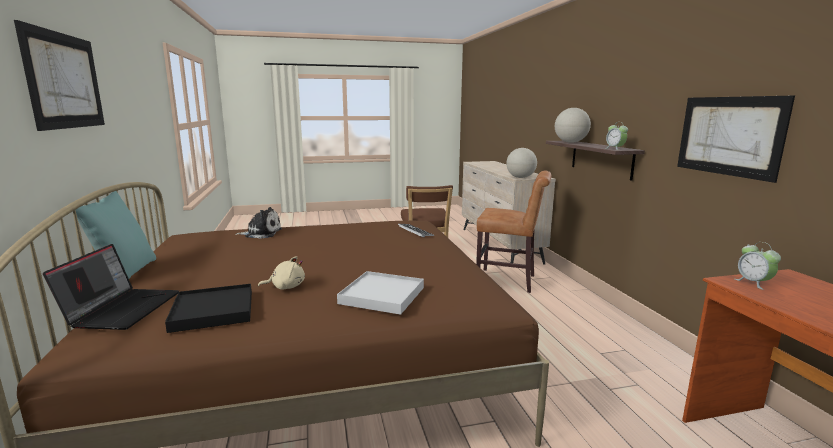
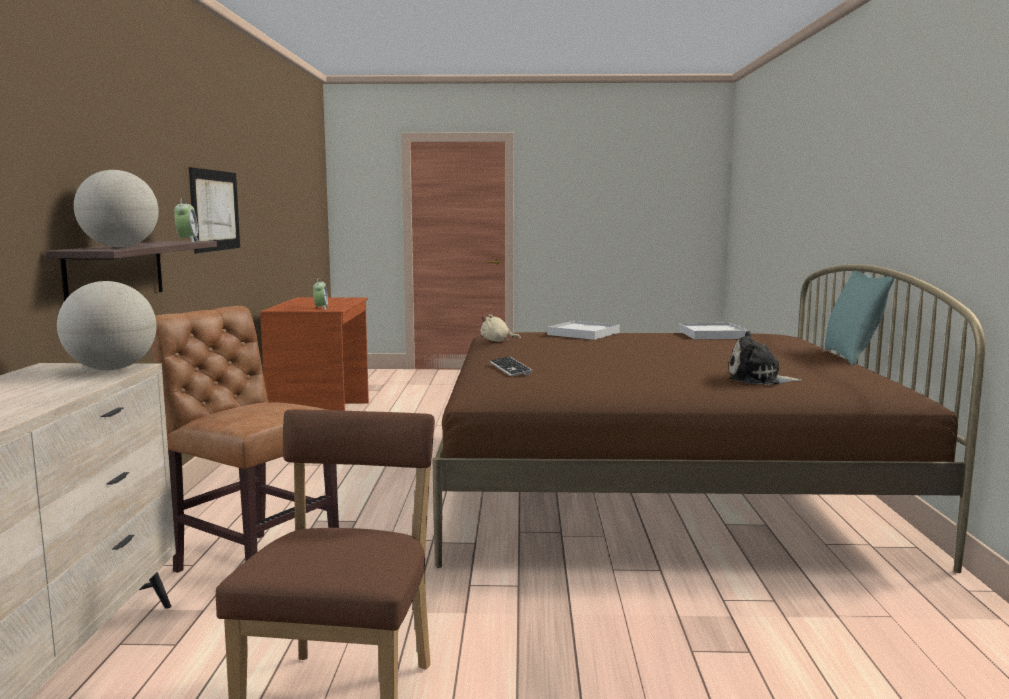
camera: 165 degrees left, 5 degrees down
picture [14,20,105,131] -> none
laptop [43,244,179,330] -> none
black tray [165,284,252,333] -> white tray [679,323,749,339]
beige plush toy [258,256,305,290] -> beige plush toy moved to [481,314,521,341]

